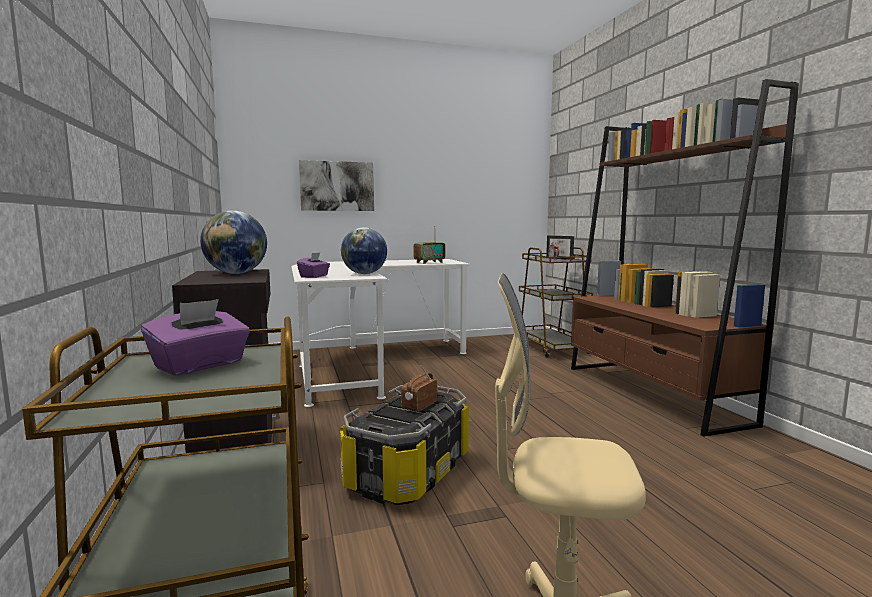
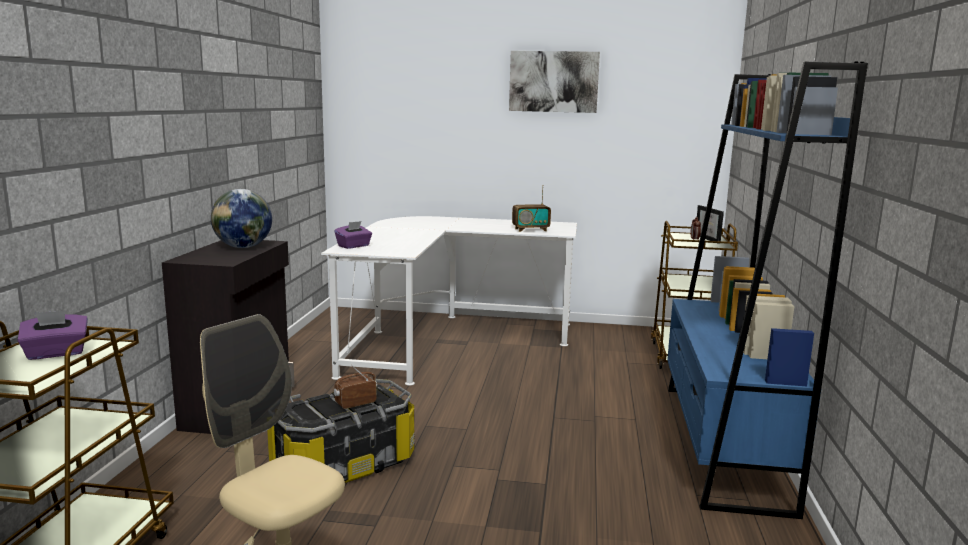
camera: 25 degrees right, 5 degrees up
picture [299,160,374,211] -> picture moved to [509,51,600,113]
globe [341,227,387,274] -> none
brown bookcase [571,79,799,437] -> blue bookcase [667,62,868,519]

